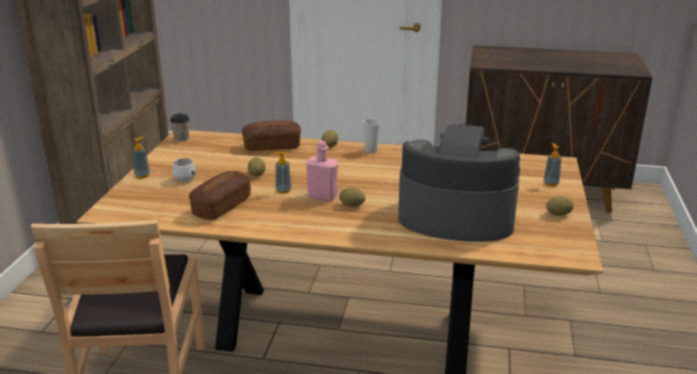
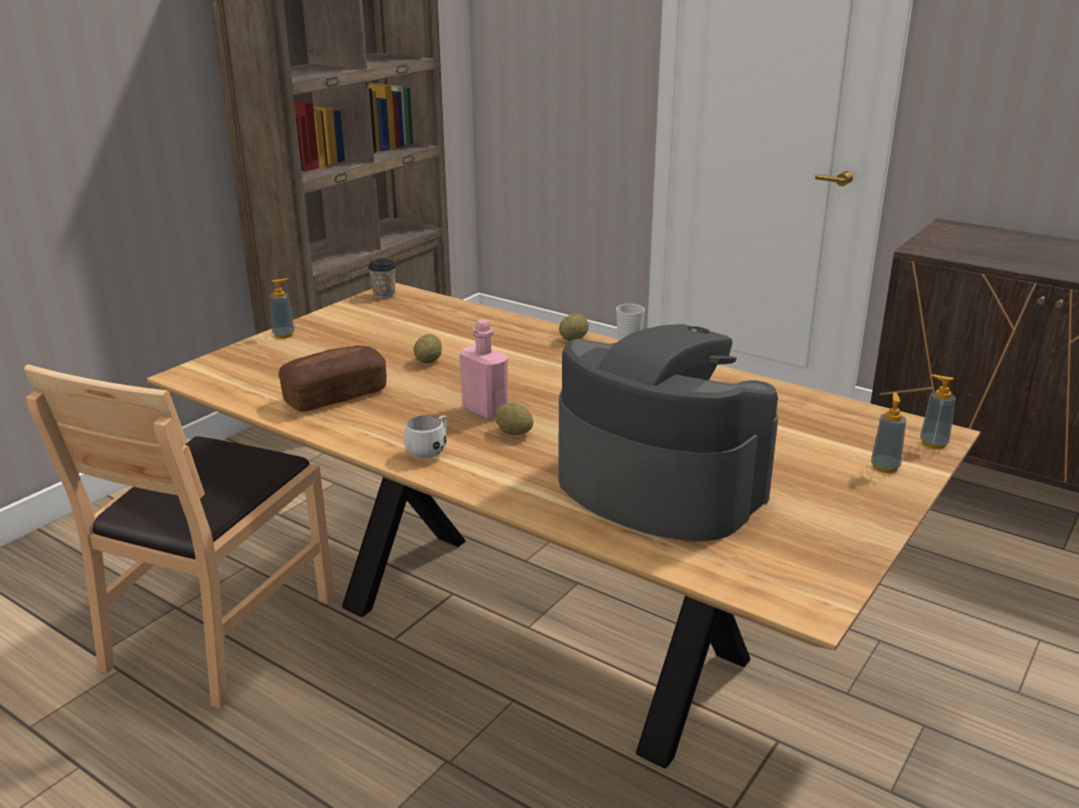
camera: 25 degrees right, 0 degrees up
white mug [172,158,196,182] -> white mug moved to [404,415,448,459]
bread [242,121,301,151] -> none
soap dispenser [274,152,292,194] -> soap dispenser moved to [920,374,956,449]
potato [546,196,574,216] -> none

